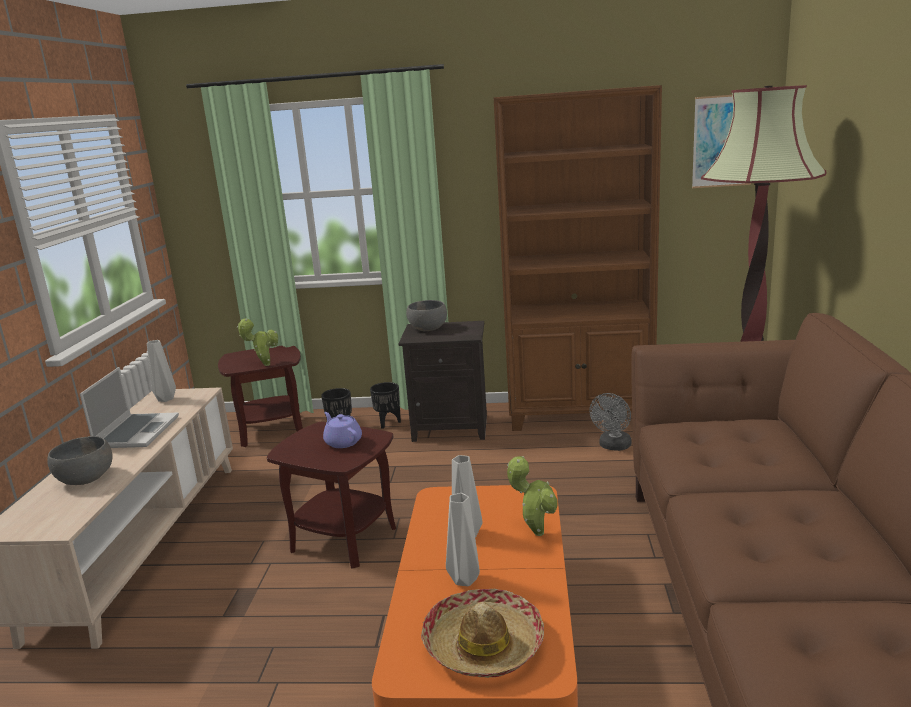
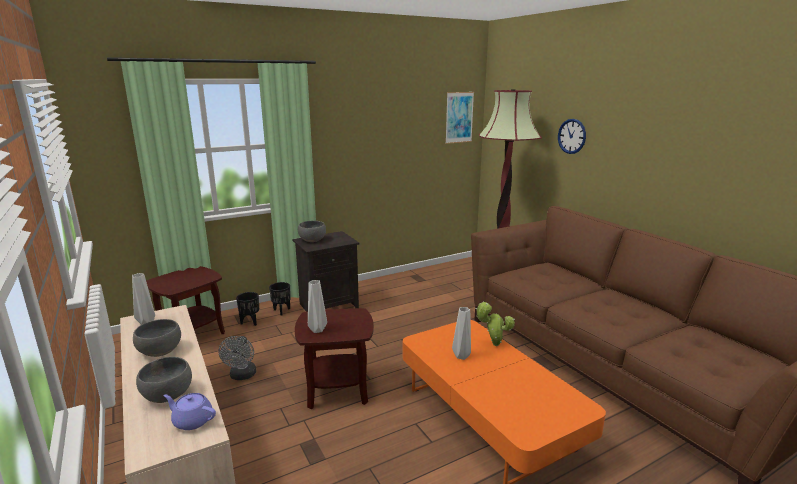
camera: 35 degrees left, 0 degrees up
laptop [80,367,179,448] -> grey bowl [133,319,181,357]
potted plant [237,318,278,366] -> none
purple teapot [323,412,362,448] -> purple teapot moved to [163,393,216,430]
hat [421,589,544,678] -> none
grey vase [446,493,480,586] -> grey vase moved to [308,280,327,333]
brown bookcase [494,85,662,431] -> none
grey fan [589,393,632,451] -> grey fan moved to [218,336,256,380]
none -> wall clock [558,119,586,154]

